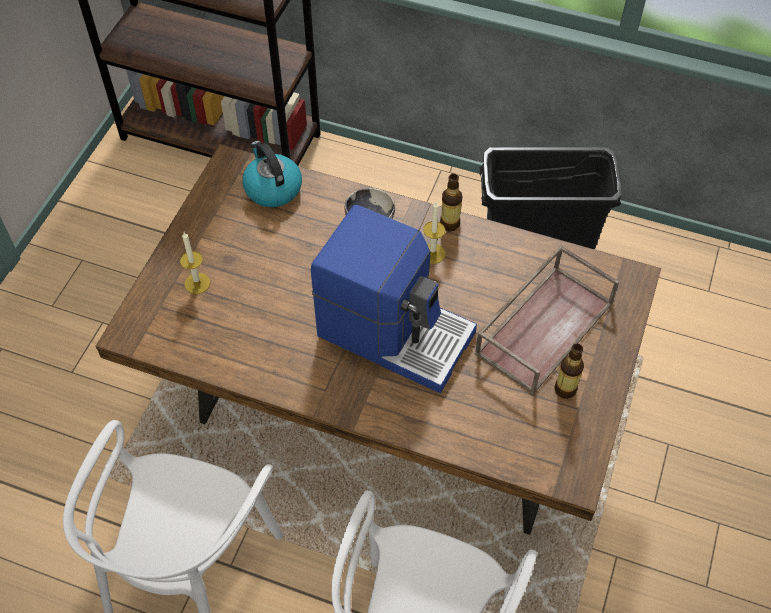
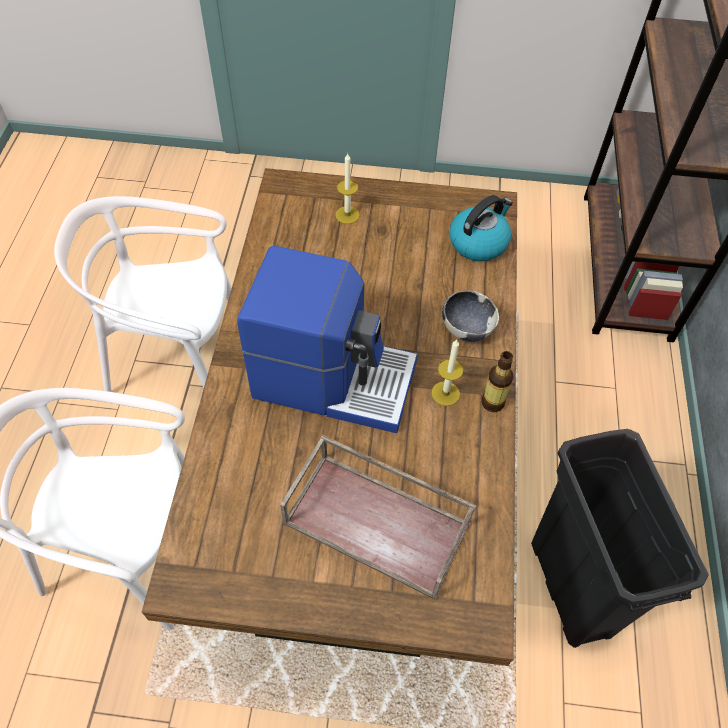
camera: 75 degrees right, 0 degrees up
coffee machine [311,205,477,393] -> coffee machine turned 90 degrees counterclockwise [237,246,418,433]
bottle [554,343,584,399] -> none

